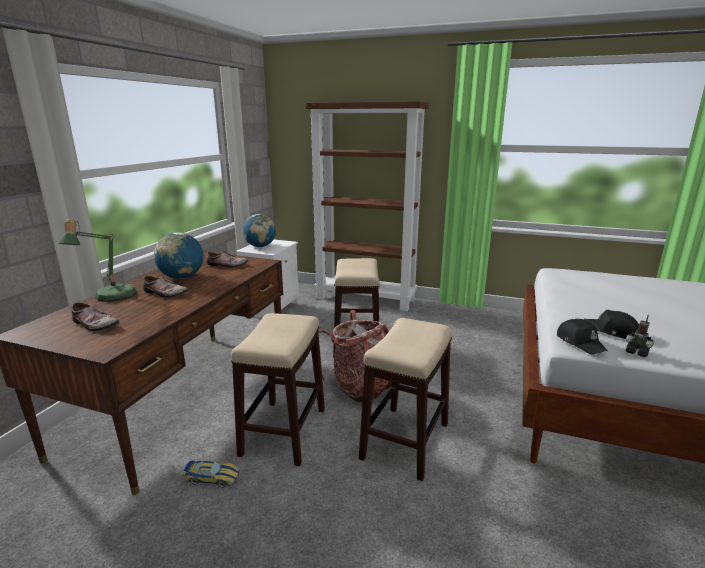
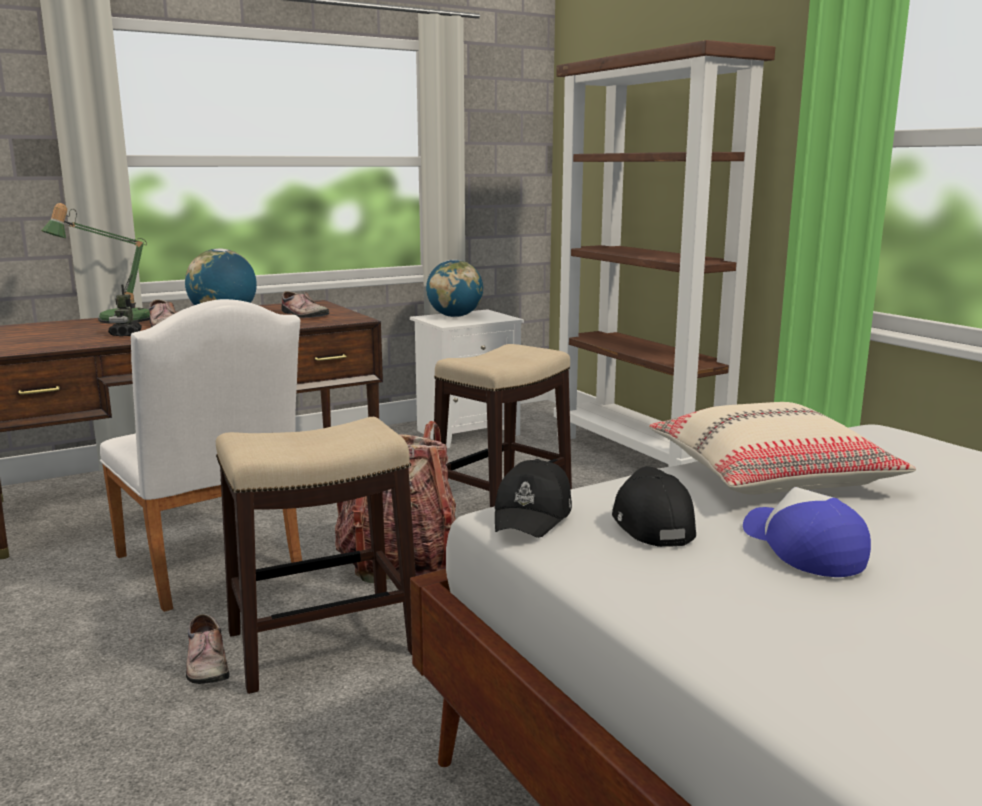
camera: 40 degrees right, 5 degrees down
shoe [71,302,120,331] -> shoe moved to [186,614,230,684]
toy car [183,460,239,488] -> none
stool [231,313,325,466] -> white chair [100,299,302,612]
toy robot [626,315,654,357] -> toy robot moved to [108,284,142,337]
none -> beige pillow [649,402,916,494]
none -> cap [743,487,871,577]

